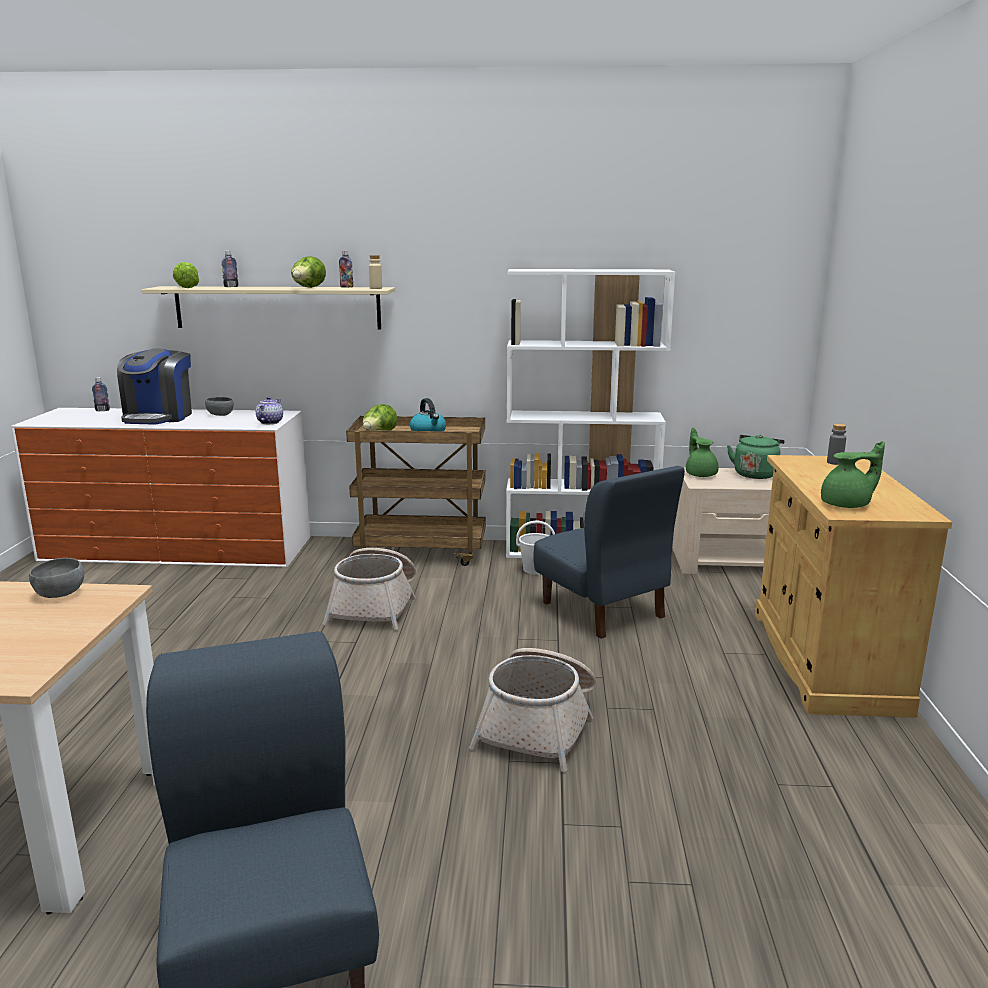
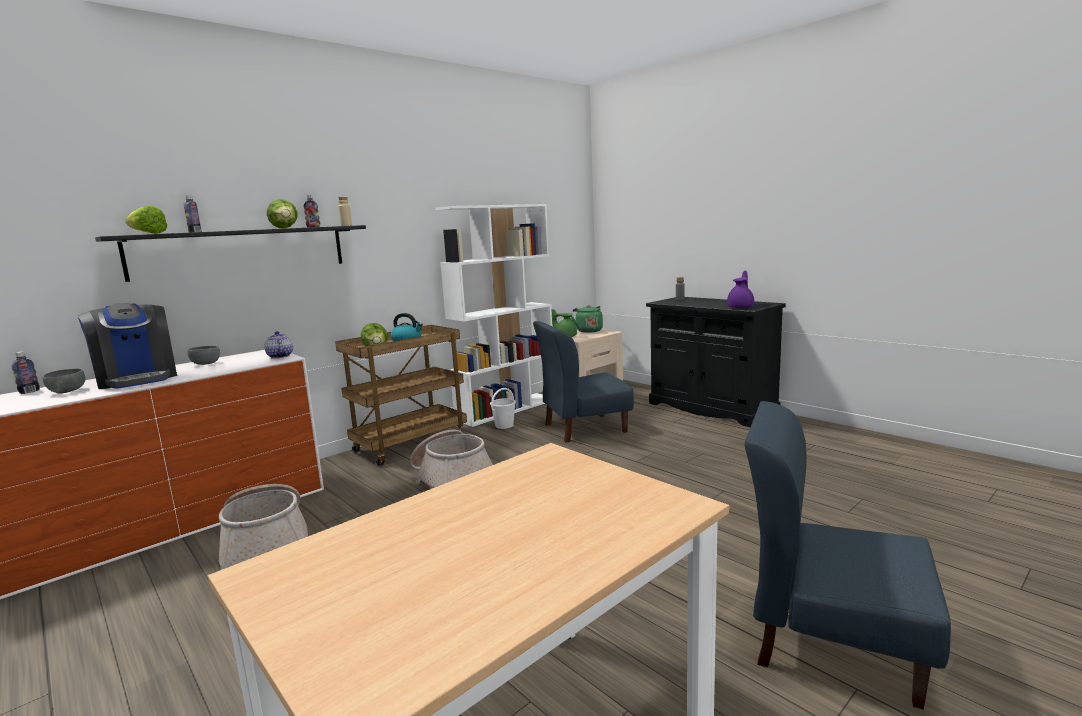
camera: 45 degrees left, 5 degrees down
grey bowl [29,558,84,598] -> grey bowl moved to [42,368,85,394]
beige shelf [141,286,395,330] -> black shelf [95,225,366,282]
basket [469,648,596,771] -> basket moved to [219,484,308,570]
blue chair [533,466,685,639] -> blue chair turned 150 degrees clockwise [533,321,634,442]
beige cabinet [755,455,952,718] -> black cabinet [646,297,786,427]
green teapot [821,441,885,508] -> purple teapot [727,271,754,308]

